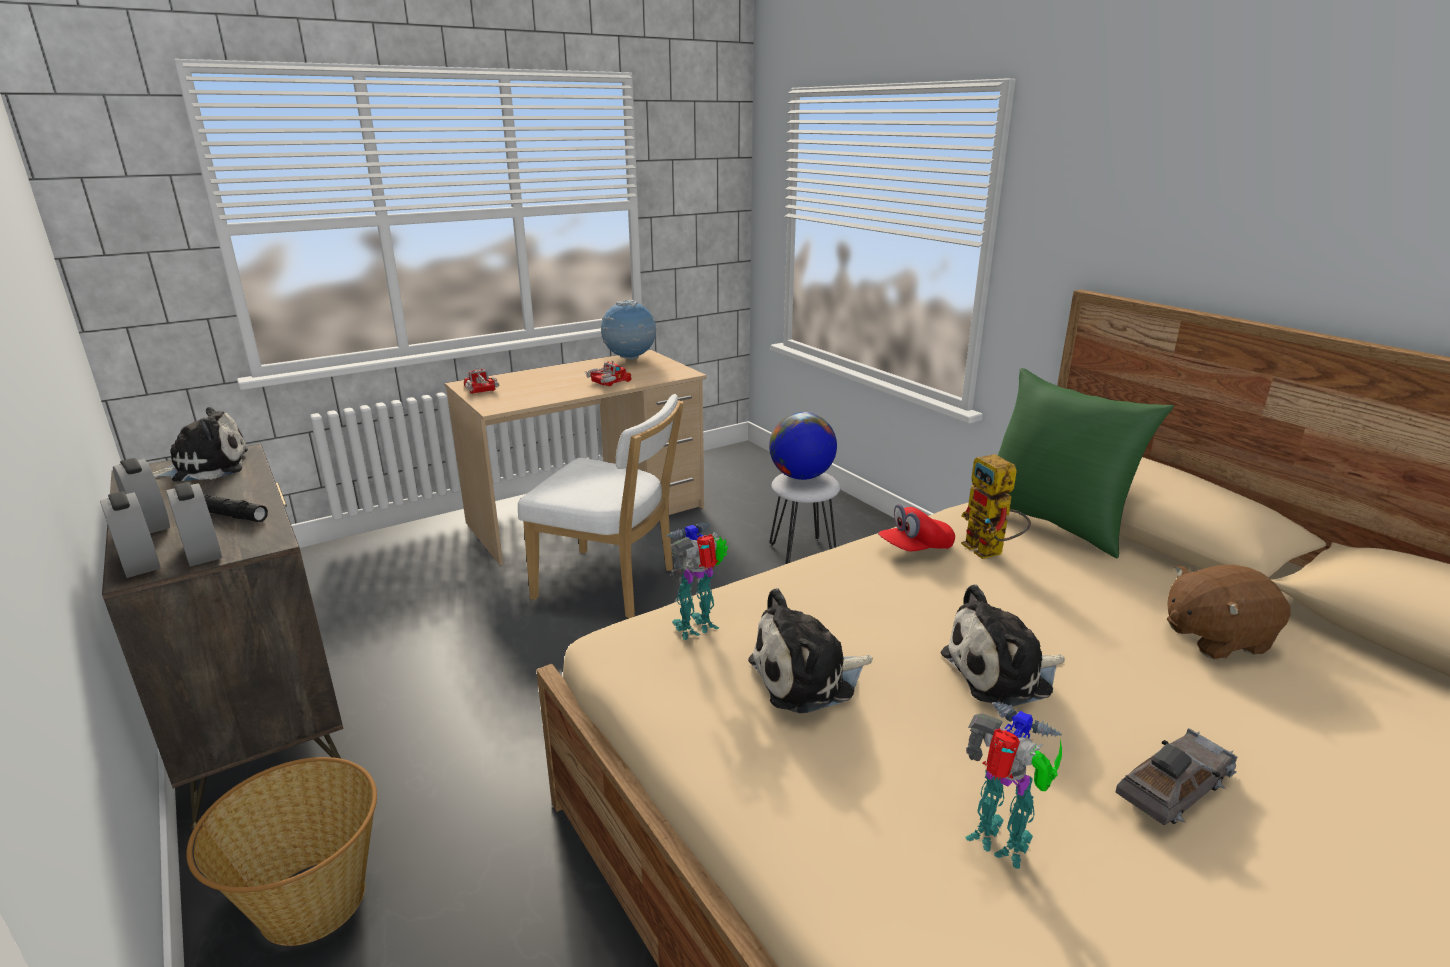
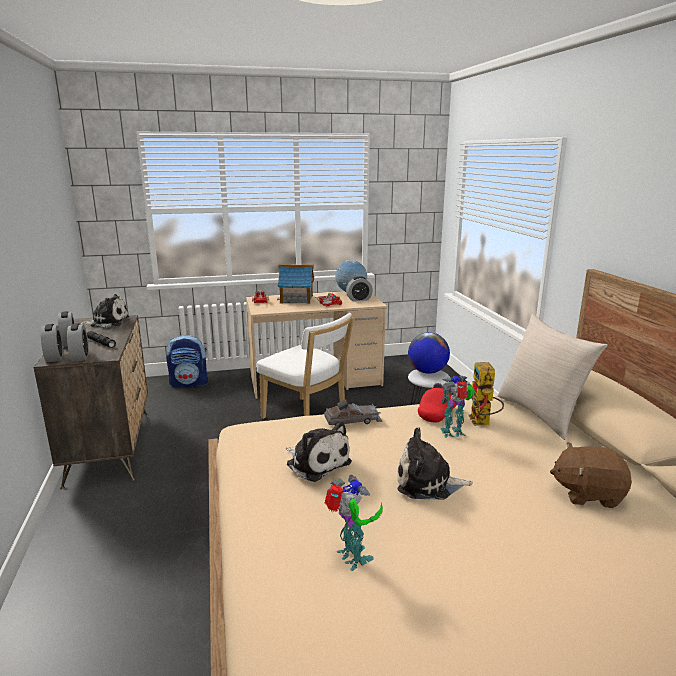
camera: 20 degrees right, 5 degrees down
basket [186,757,377,946] -> none
toy robot [666,522,728,640] -> toy robot moved to [440,376,475,438]
plush toy [748,588,873,713] -> plush toy turned 135 degrees counterclockwise [286,422,352,482]
red cap [878,504,955,551] -> red cap turned 135 degrees clockwise [418,383,457,423]
green pillow [998,368,1174,558] -> beige pillow [498,314,608,440]
grey toy car [1116,728,1238,825] -> grey toy car moved to [324,400,383,425]
none -> backpack [166,335,208,387]
none -> toy house [277,264,314,304]
none -> alarm clock [346,276,373,301]

